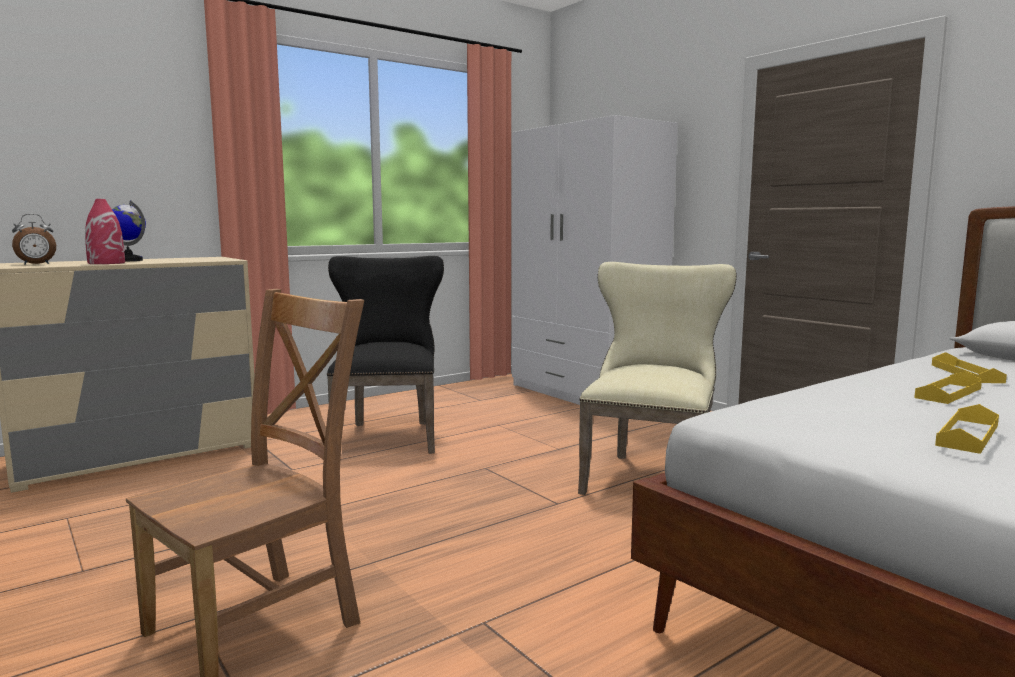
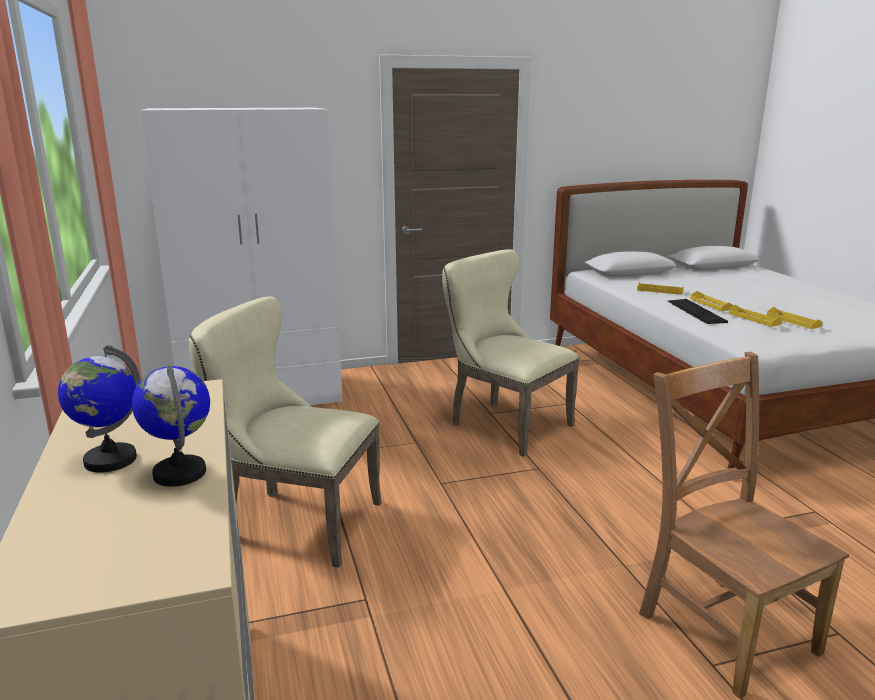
camera: 70 degrees left, 10 degrees up
alarm clock [12,214,56,265] -> none
red vase [85,199,125,264] -> globe [132,365,210,487]
black chair [327,256,444,454] -> beige chair [189,296,381,568]
none -> keyboard [668,299,728,324]
none -> yellow tray [729,305,783,327]

